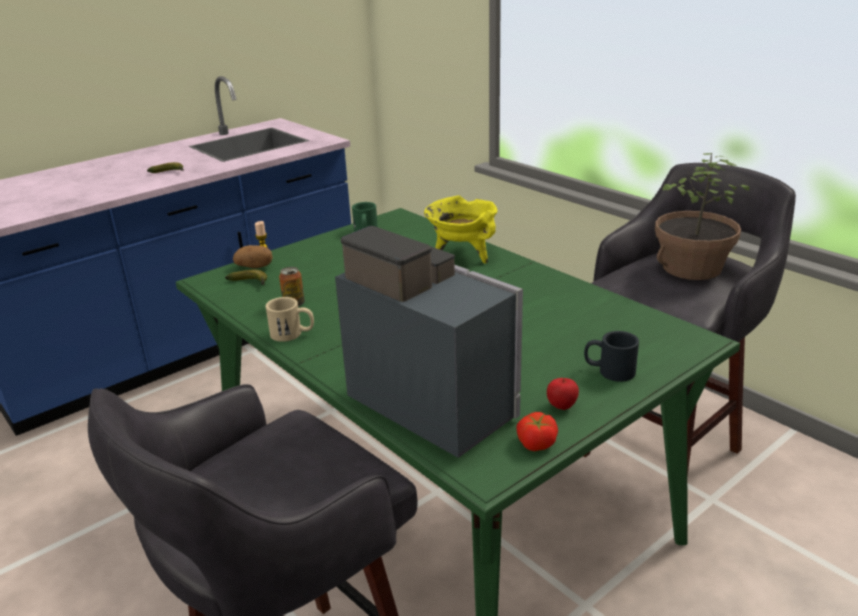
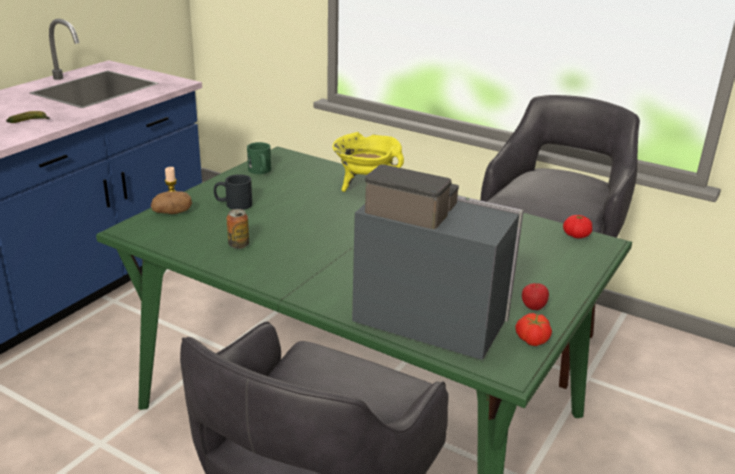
camera: 20 degrees left, 0 degrees up
banana [225,270,267,285] -> none
beige mug [266,297,314,342] -> none
black mug [584,331,639,382] -> black mug moved to [214,174,252,210]
potted plant [655,153,749,280] -> none
none -> tomato [563,215,592,238]

